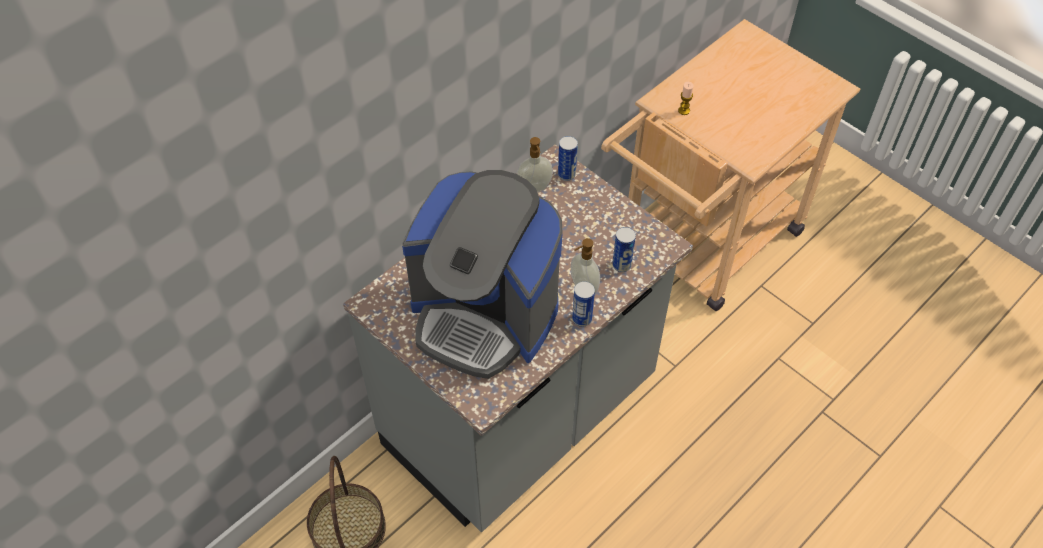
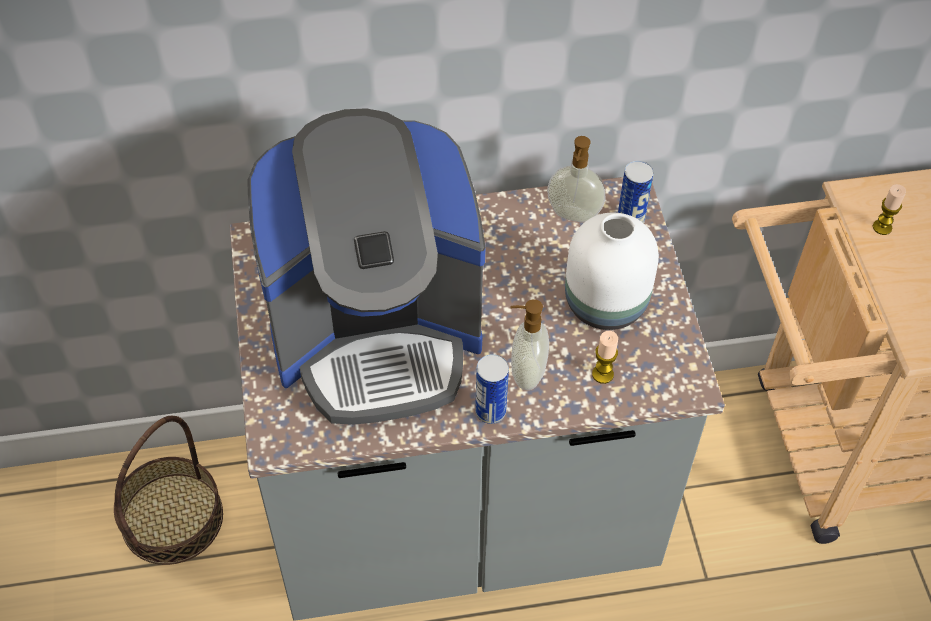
camera: 35 degrees right, 0 degrees up
coffee machine [402,170,563,379] -> coffee machine turned 75 degrees counterclockwise [247,108,486,425]
can [612,227,636,272] -> candle [592,331,618,384]
none -> white vase [565,213,659,330]

